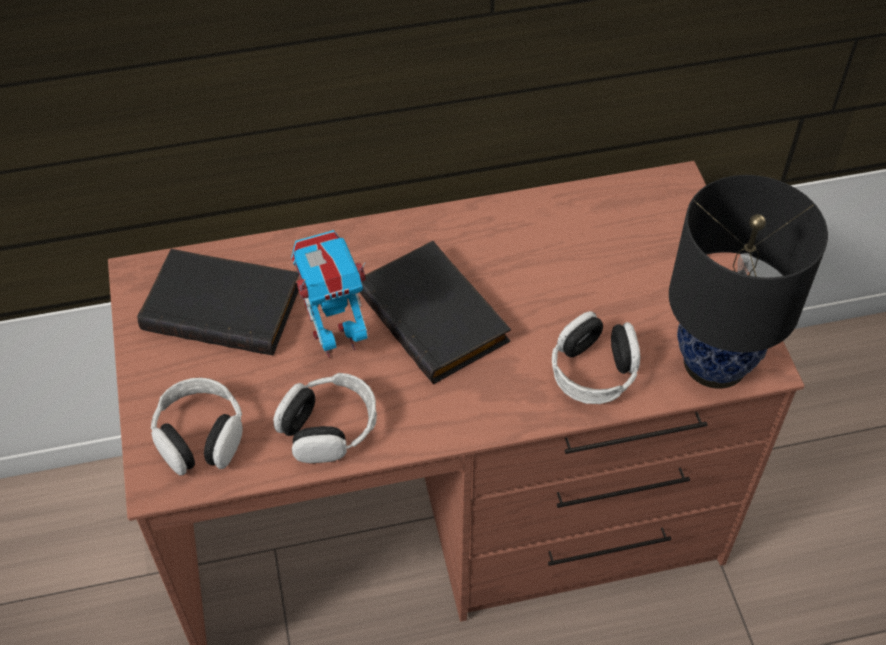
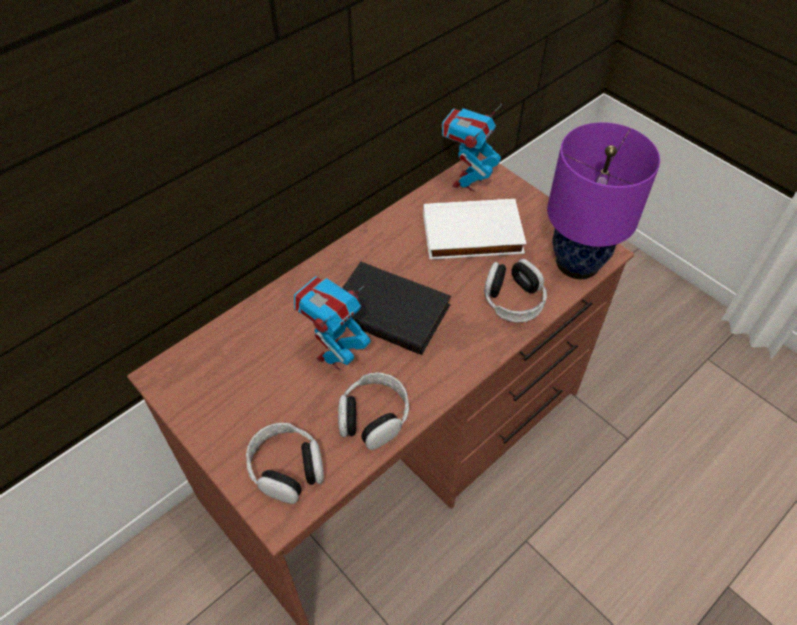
camera: 30 degrees left, 0 degrees up
black book [137,249,299,356] -> none
black table lamp [669,175,828,389] -> purple table lamp [547,122,660,279]
none -> white book [423,199,526,260]
none -> toy robot [441,104,502,191]

